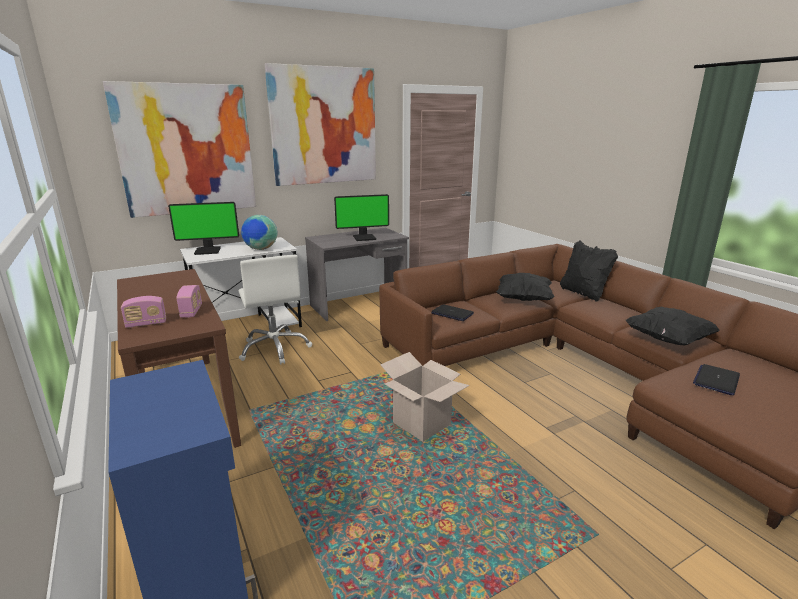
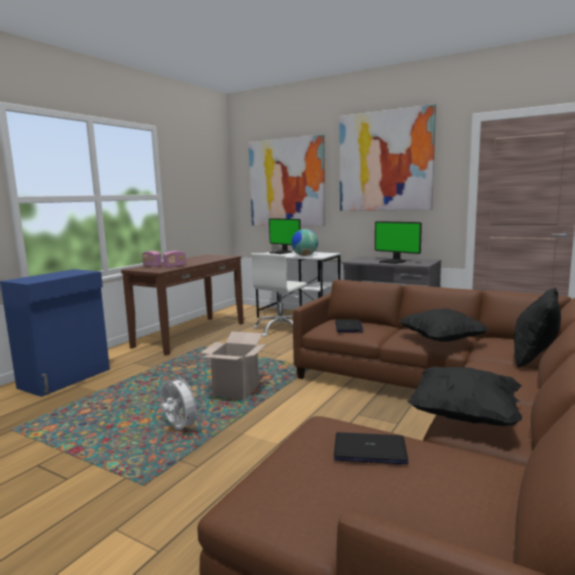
camera: 60 degrees right, 10 degrees down
none -> white fan [160,373,201,430]

